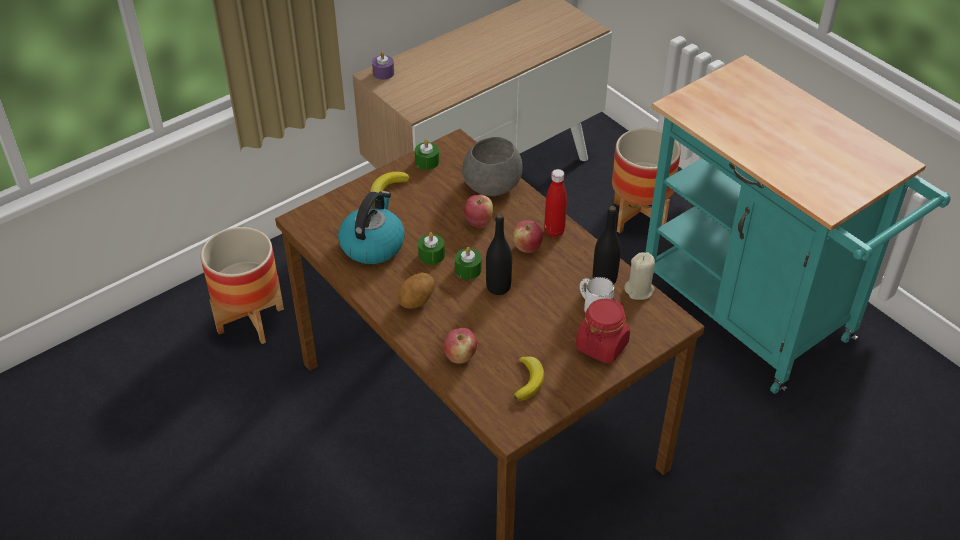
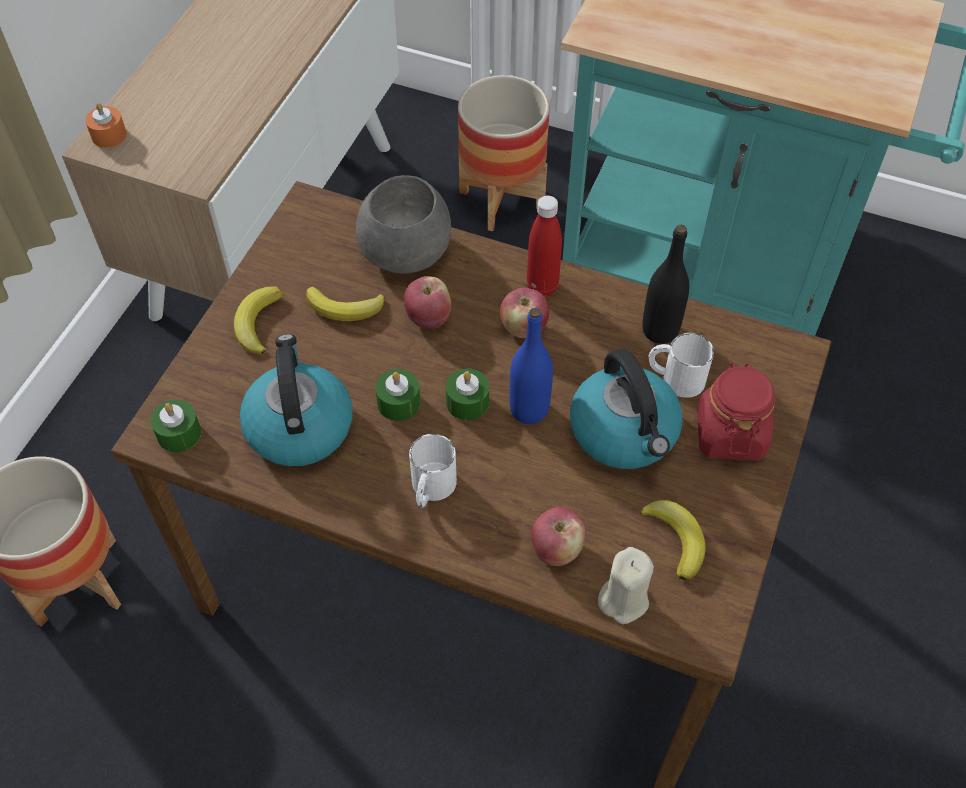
camera: 30 degrees left, 10 degrees up
purple candle [372,52,394,80] -> orange candle [85,103,127,148]
potato [397,272,435,309] -> white mug [409,434,457,508]
green candle [415,139,439,170] -> green candle moved to [150,400,201,452]
black bottle [486,213,512,295] -> blue bottle [509,308,553,424]
beige candle [624,252,655,300] -> beige candle moved to [598,547,654,624]
none -> banana [306,286,385,321]
none -> kettle [570,349,683,469]

